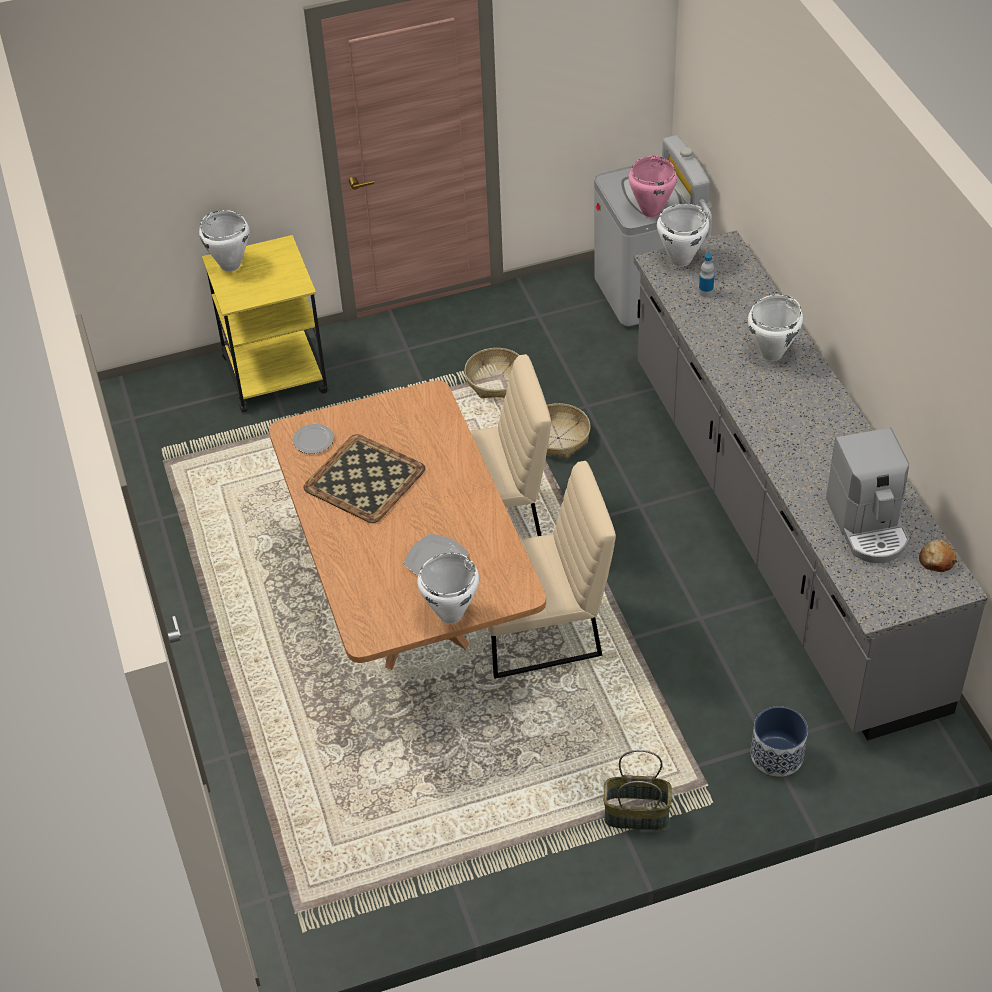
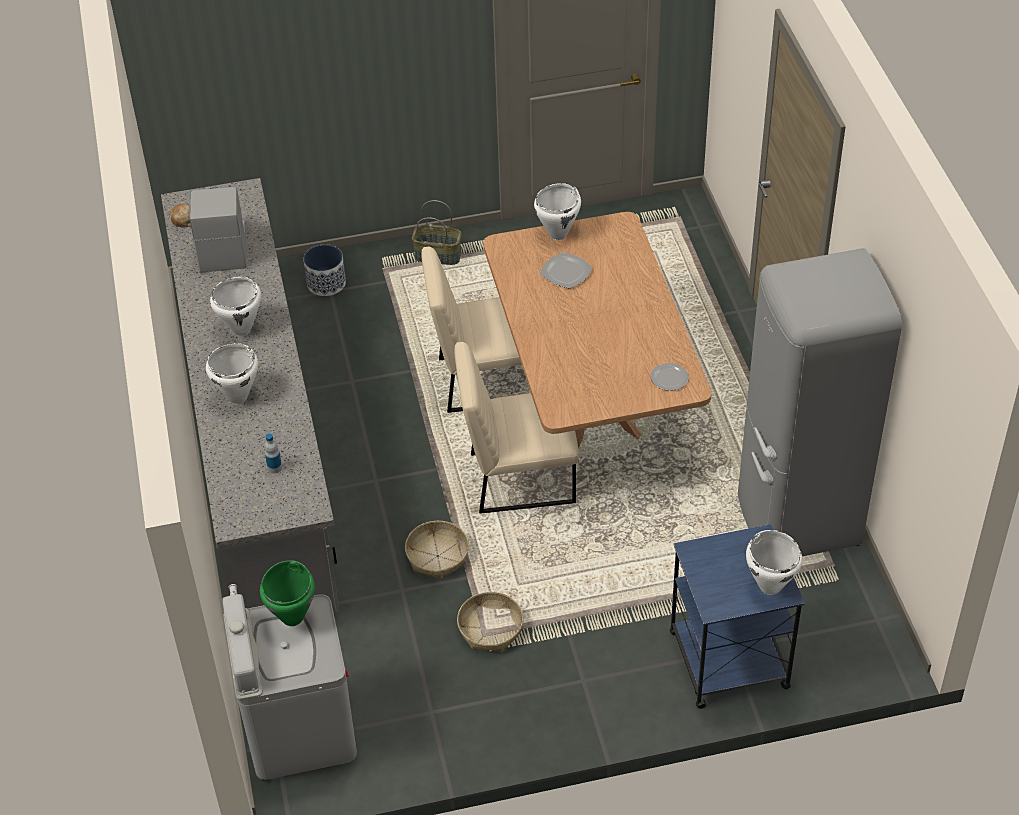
camera: 175 degrees left, 0 degrees up
yellow cart [202,235,329,412] -> blue cart [670,524,805,709]
tray [304,434,425,523] -> none
pink cooking pot [629,156,677,217] -> green cooking pot [260,560,315,626]
white cooking pot [657,204,709,267] -> white cooking pot moved to [210,277,261,336]
none -> grey fridge [738,248,902,556]

